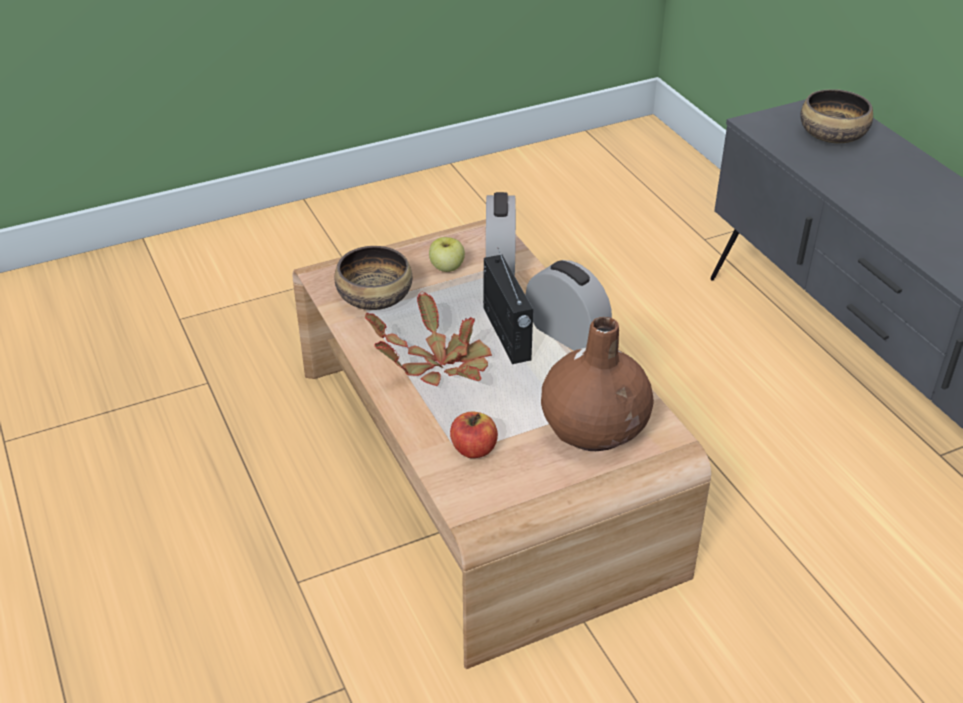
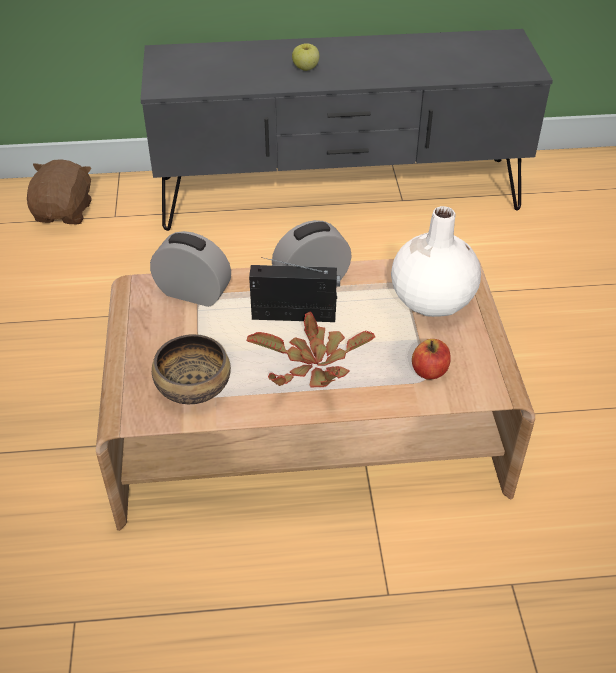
camera: 70 degrees left, 5 degrees up
apple [429,237,465,272] -> apple moved to [292,43,319,71]
brown vase [541,317,654,451] -> white vase [391,206,481,317]
bowl [800,89,873,144] -> none
none -> brown plush toy [27,159,92,224]

